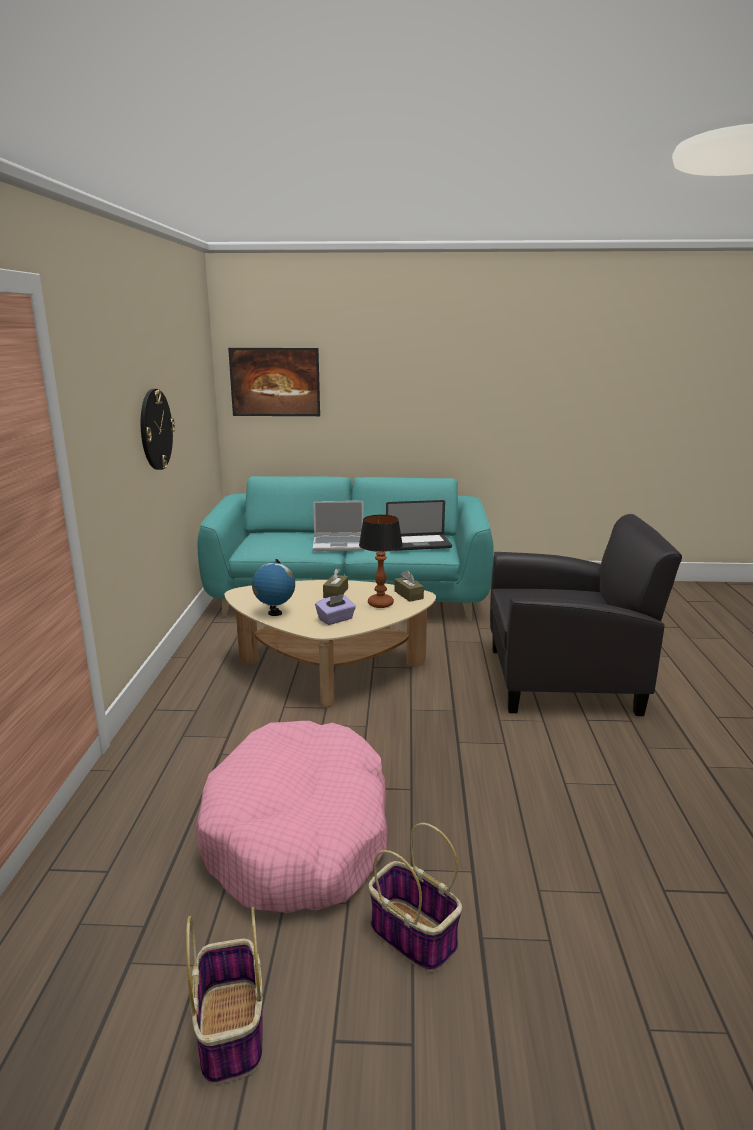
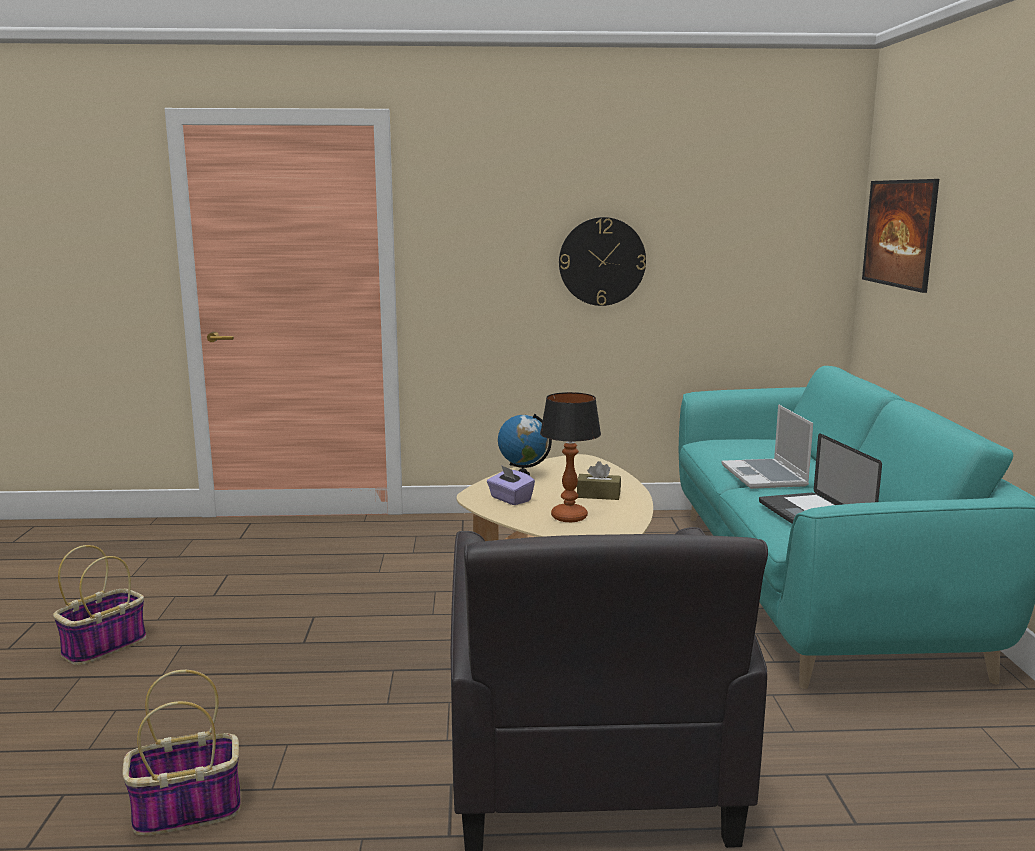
camera: 85 degrees right, 5 degrees down
basket [186,907,263,1085] -> basket moved to [122,670,241,836]
pink dog bed [195,721,387,913] -> none
brown tissue box [394,570,424,602] -> none

